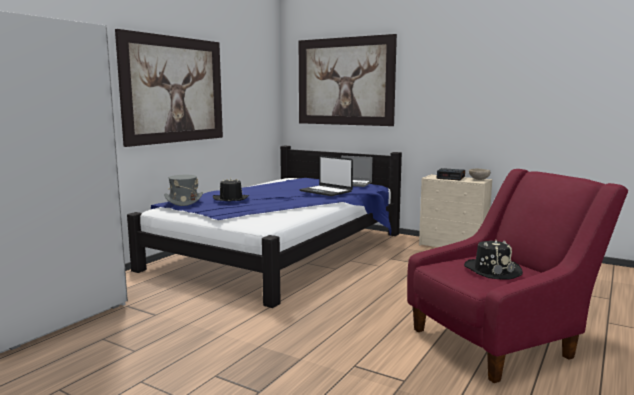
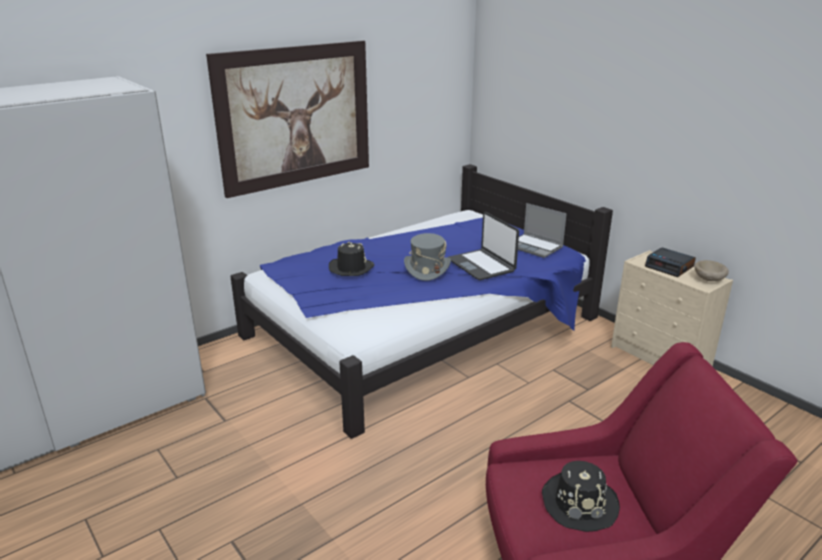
camera: 20 degrees right, 15 degrees up
grey hat [164,175,203,206] -> grey hat moved to [404,233,451,281]
picture [299,34,397,126] -> none

